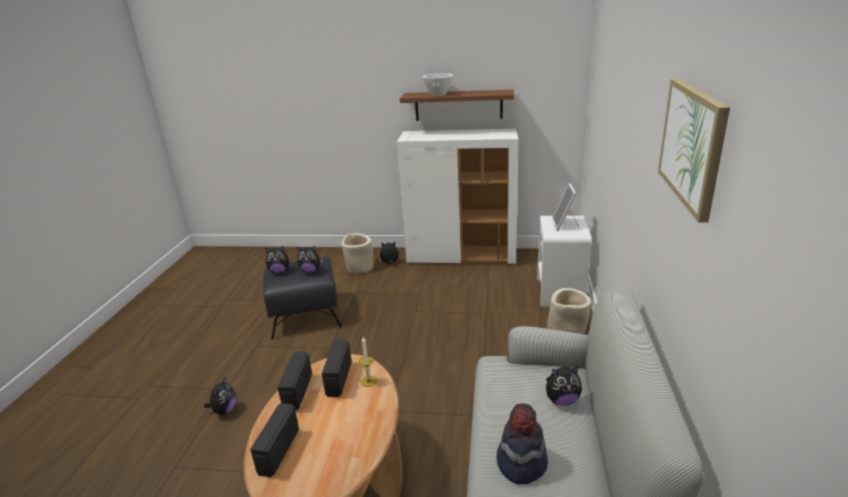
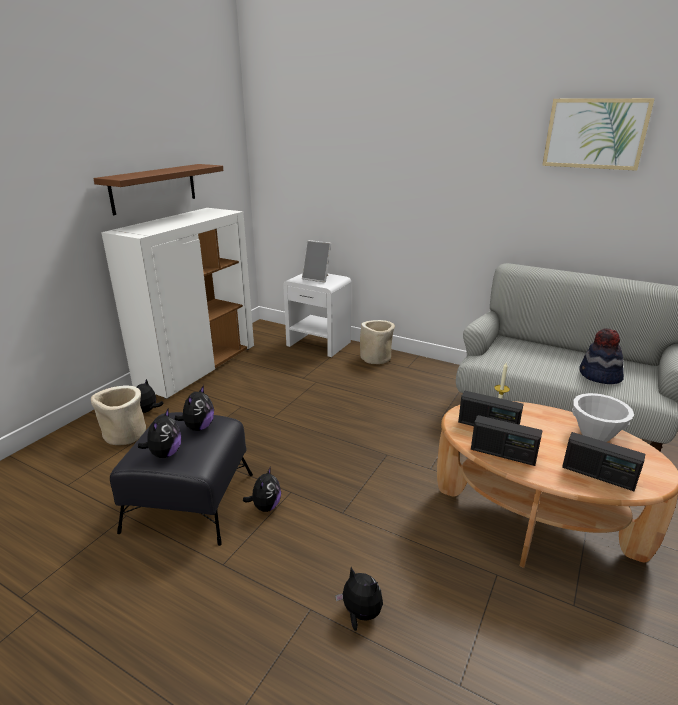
camera: 70 degrees left, 0 degrees up
white bowl [422,73,453,96] -> white bowl moved to [572,393,634,442]
plush toy [546,365,582,406] -> plush toy moved to [243,466,281,512]

